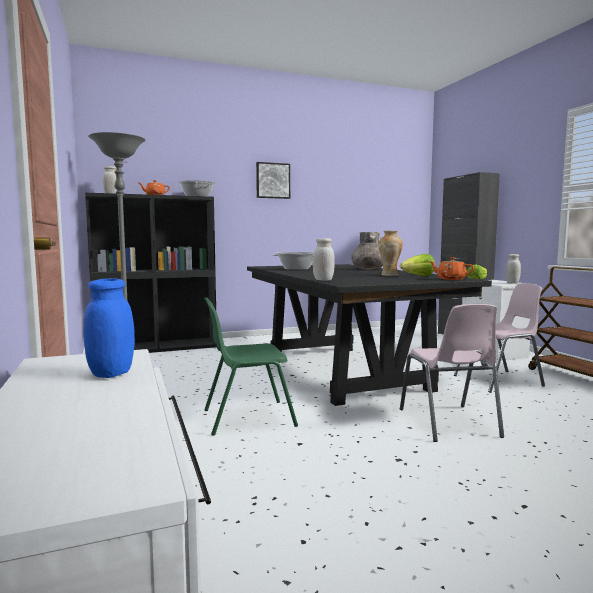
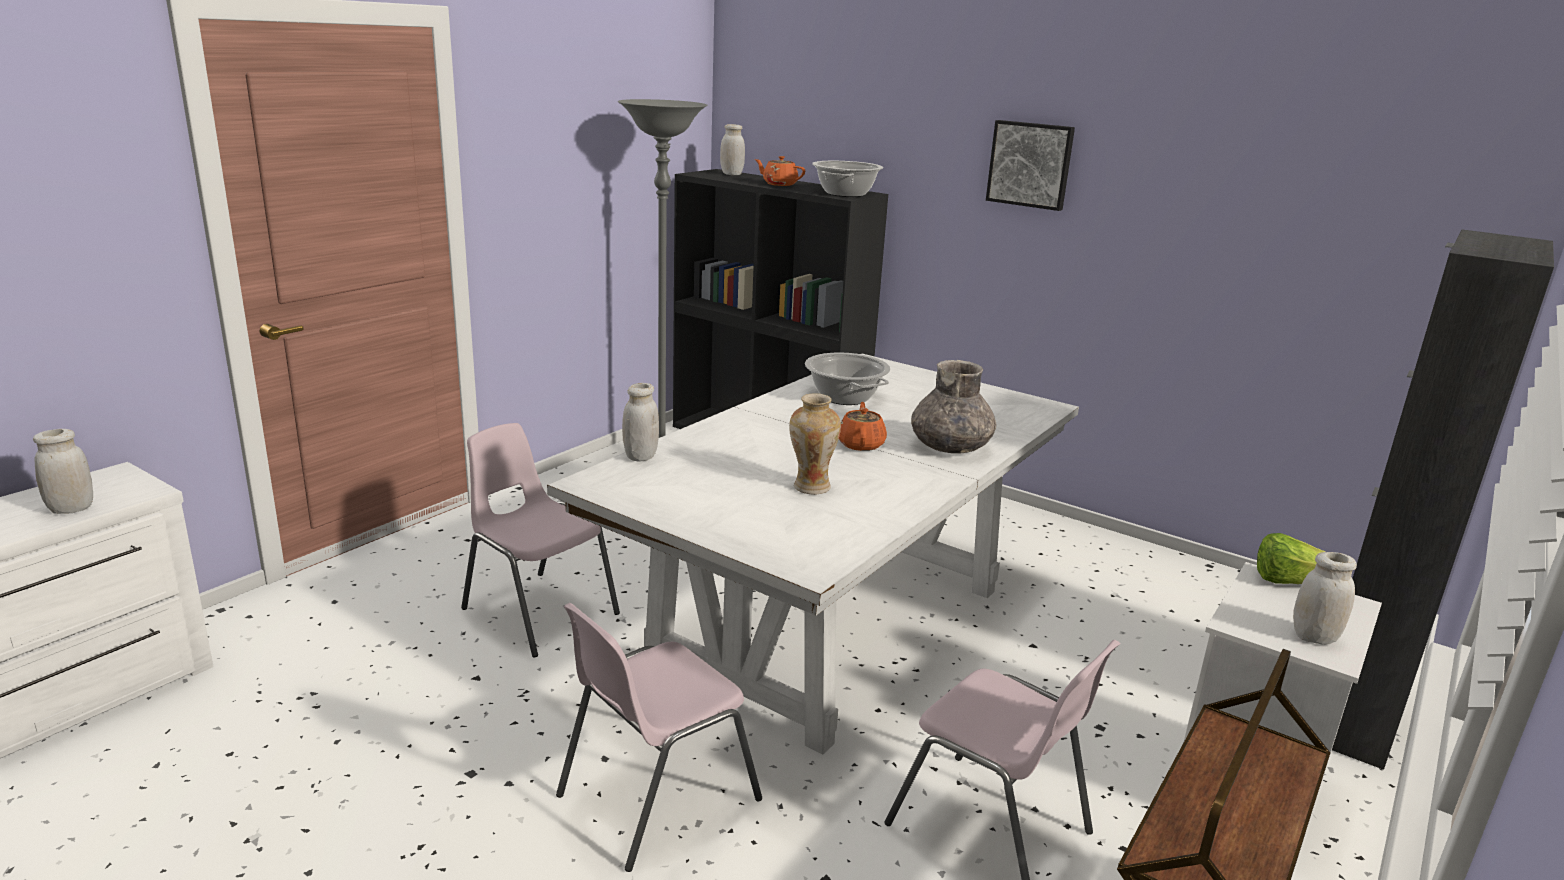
camera: 55 degrees right, 15 degrees up
blue jar [84,278,135,378] -> white jar [33,429,93,514]
green chair [204,297,298,436] -> pink chair [461,423,620,658]
black dining table [247,264,492,406] -> white dining table [547,354,1079,754]
lettuce [400,254,435,276] -> none
orange teapot [429,257,474,280] -> orange teapot moved to [839,402,887,451]

